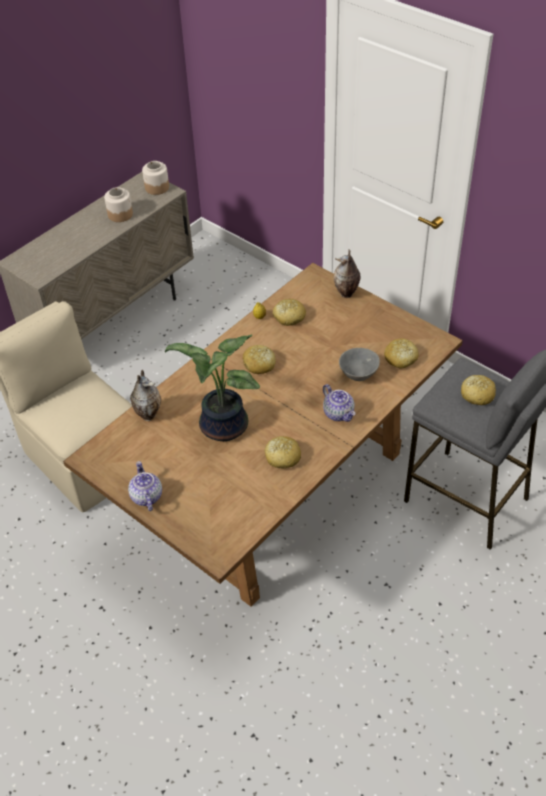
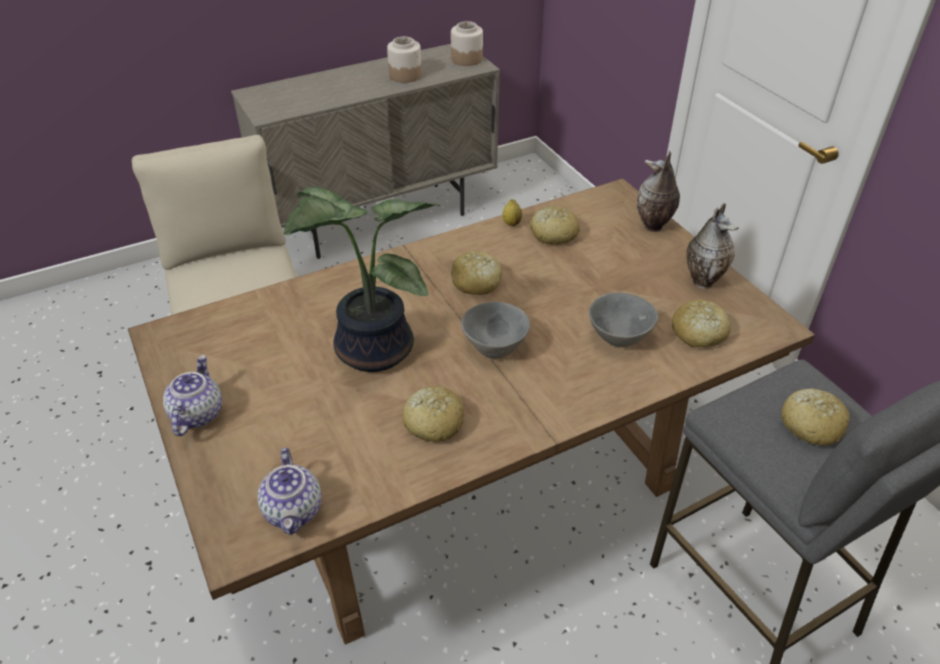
camera: 20 degrees right, 5 degrees down
vase [130,370,161,421] -> vase moved to [686,203,739,289]
teapot [323,384,355,422] -> teapot moved to [257,448,322,535]
none -> grey bowl [461,302,530,359]

